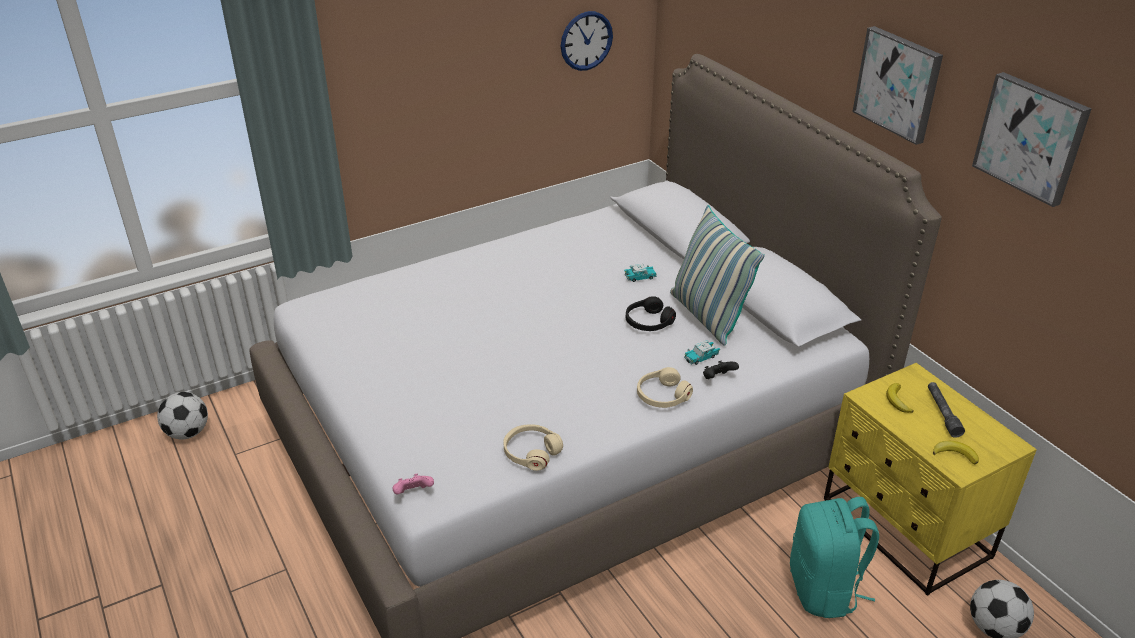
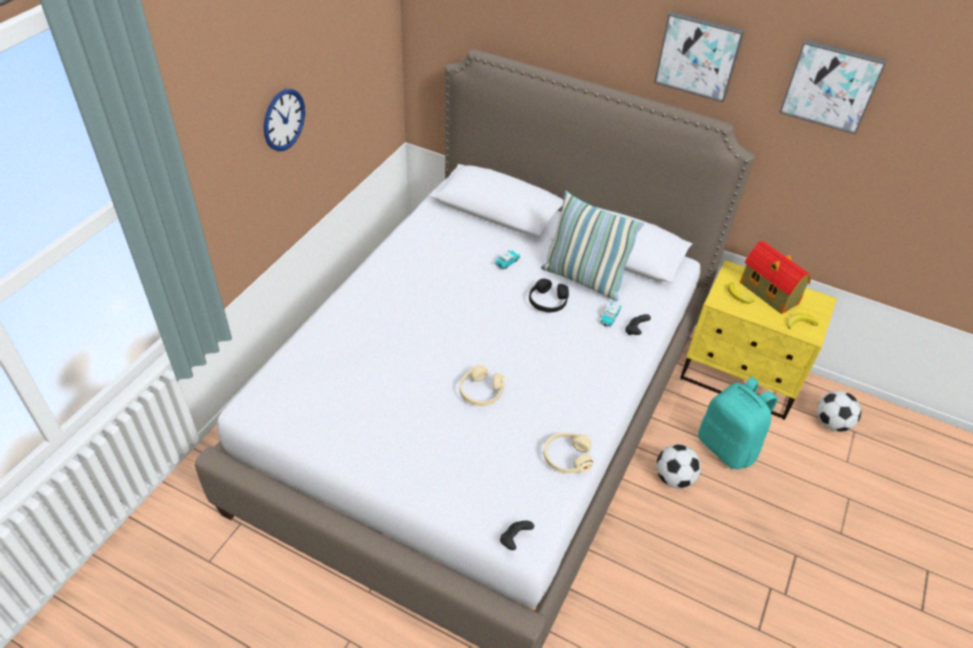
camera: 35 degrees left, 10 degrees up
football [157,392,208,439] -> football moved to [656,444,701,488]
pink game controller [393,474,434,495] -> black game controller [500,521,534,550]
wall clock [561,11,613,71] -> wall clock moved to [264,89,305,151]
beige headphones [637,367,693,408] -> beige headphones moved to [460,365,505,406]
grey flashlight [928,382,965,438] -> toy house [740,240,811,314]

